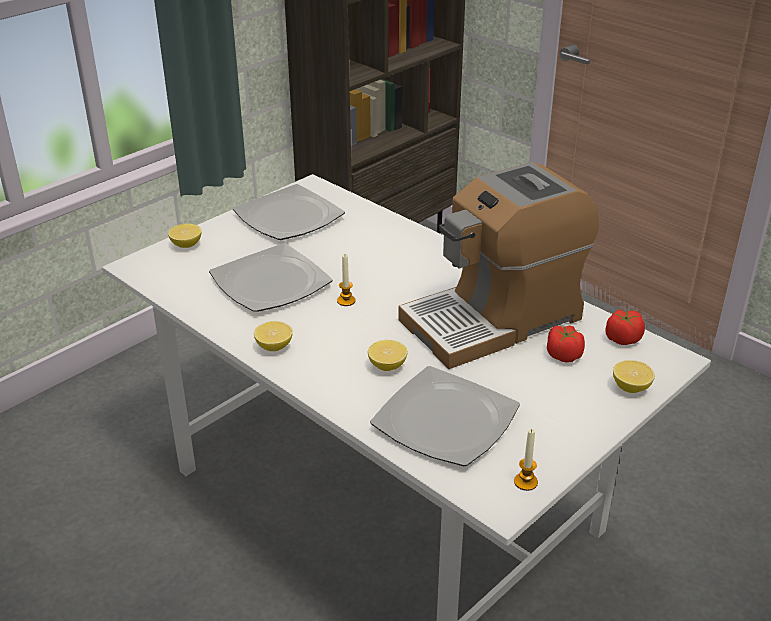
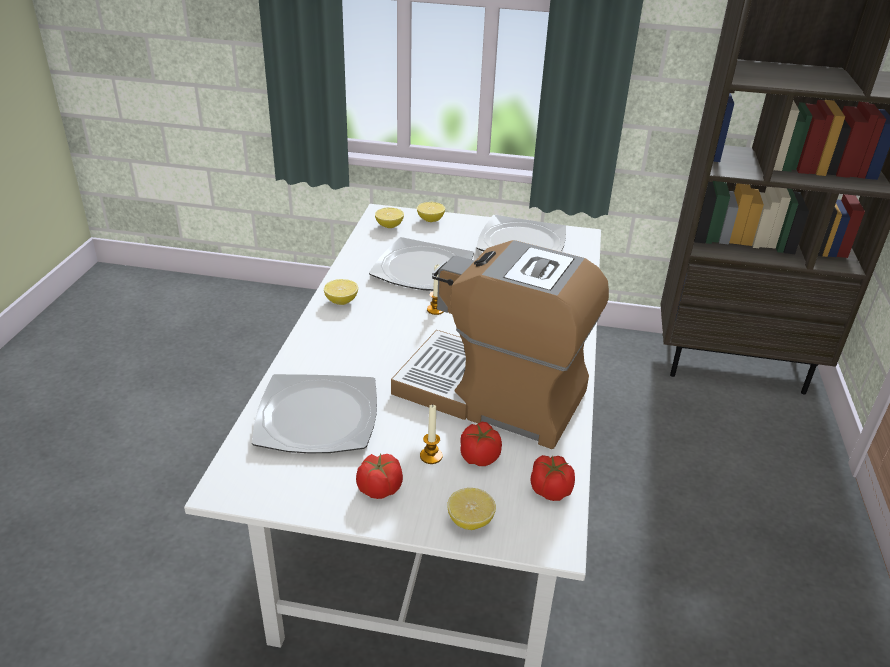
camera: 55 degrees right, 0 degrees up
lemon [368,340,407,371] -> lemon moved to [375,207,404,228]
candle [514,429,538,491] -> candle moved to [420,405,443,464]
none -> tomato [356,454,403,499]

